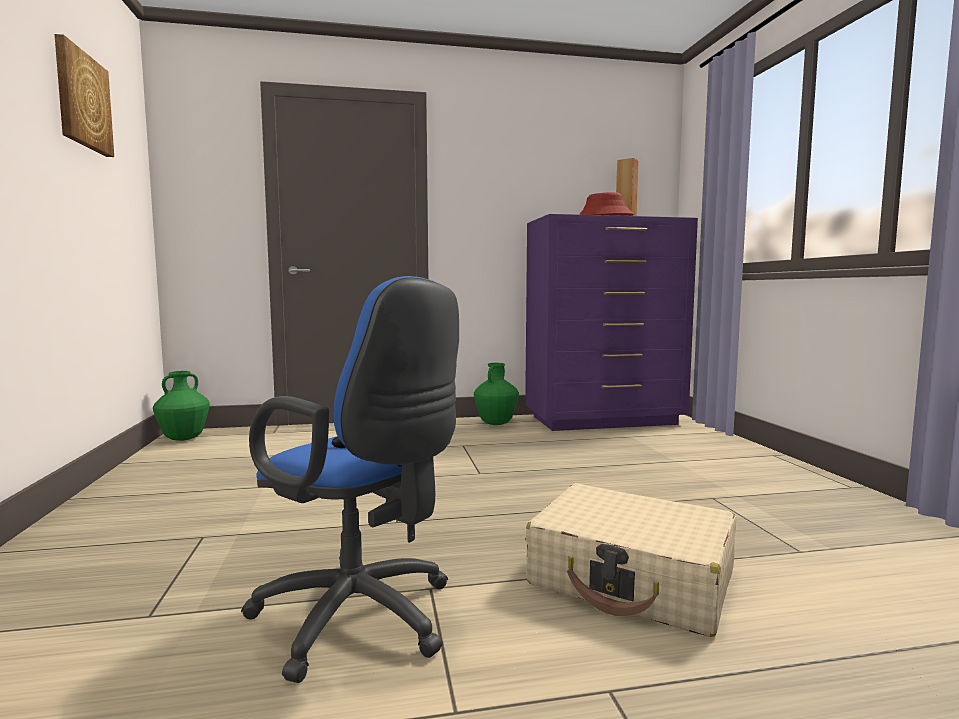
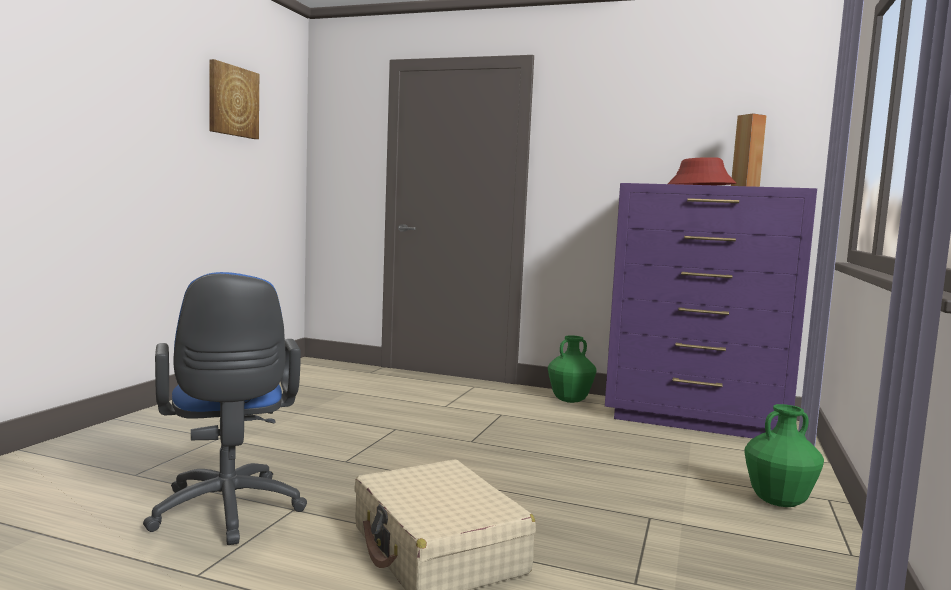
camera: 30 degrees right, 0 degrees up
green vase [153,371,210,441] -> green vase moved to [744,404,824,507]

